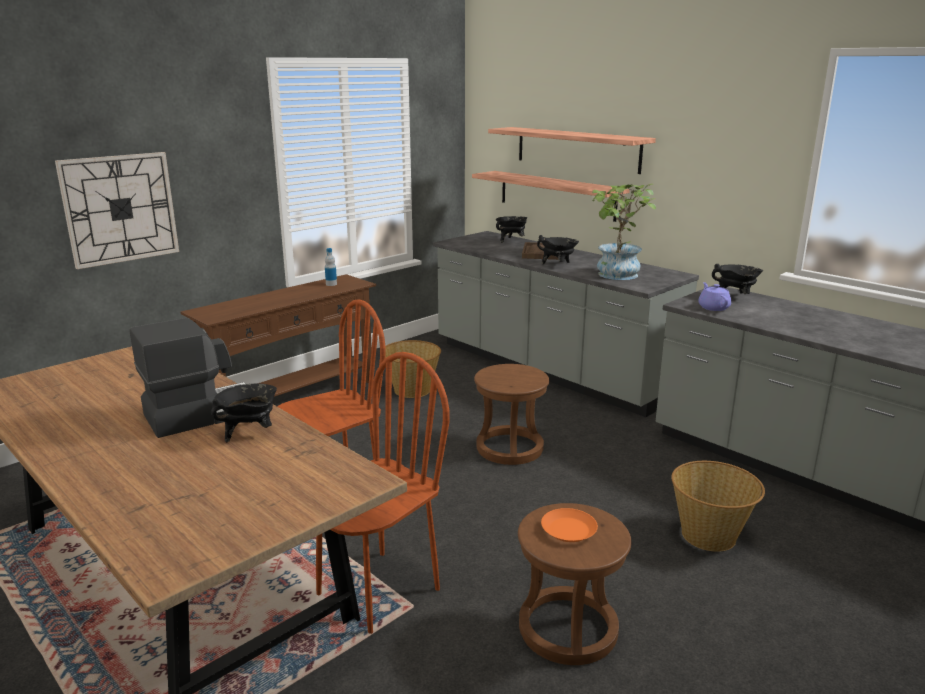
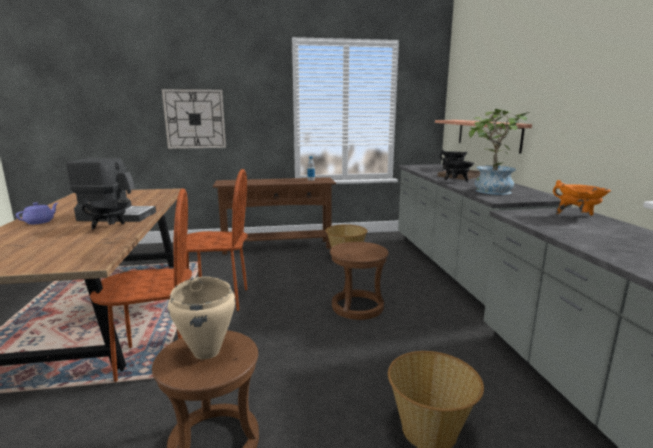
camera: 35 degrees right, 5 degrees down
shelf [488,127,656,174] -> none
orange plate [541,508,598,542] -> beige cooking pot [168,277,235,360]
purple teapot [698,282,731,311] -> purple teapot moved to [16,202,59,224]
black cooking pot [712,264,763,294] -> orange cooking pot [553,180,611,215]

